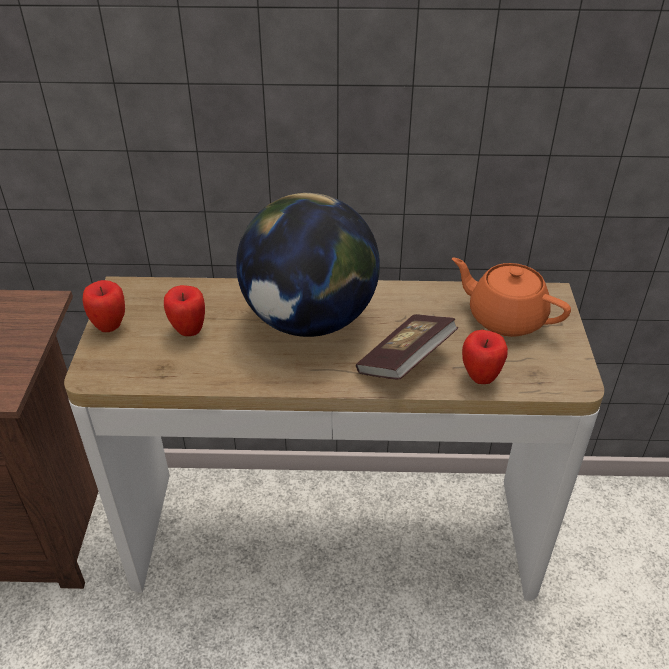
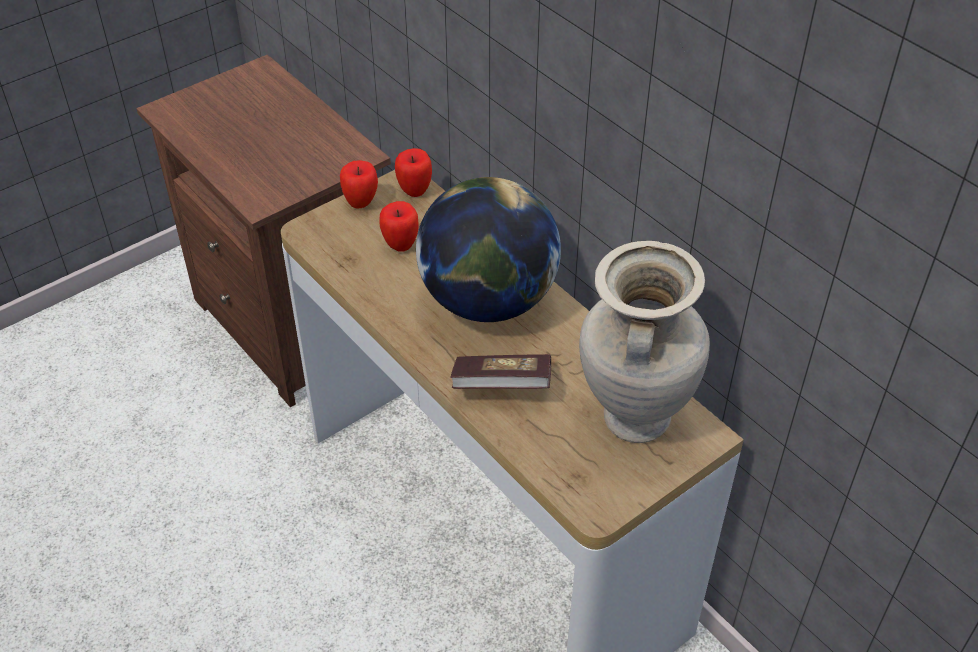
camera: 50 degrees right, 5 degrees up
orange teapot [452,257,571,337] -> beige vase [579,241,710,443]
apple [462,330,508,384] -> apple moved to [395,148,432,197]

